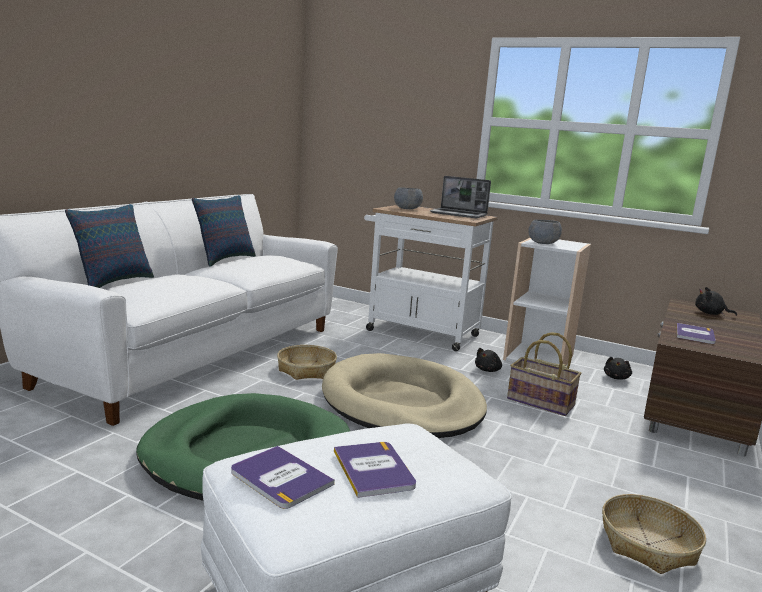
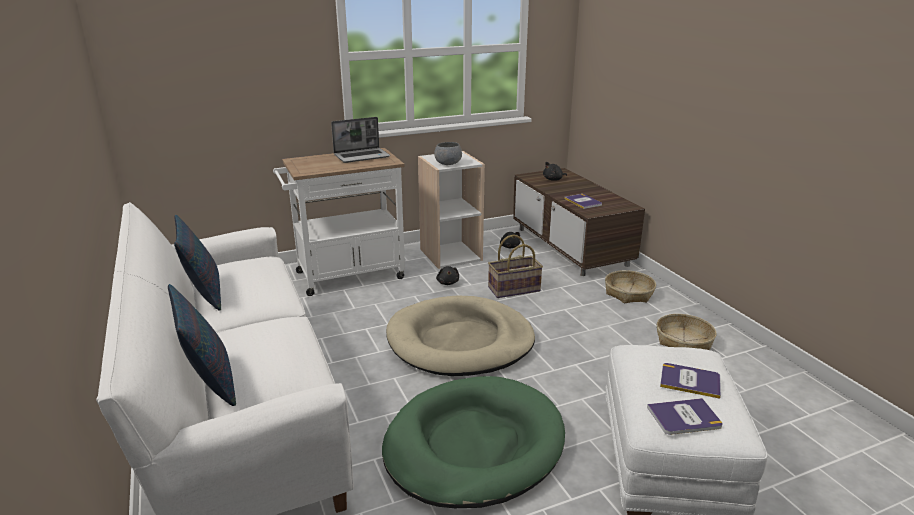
camera: 50 degrees left, 10 degrees up
basket [277,345,337,380] -> basket moved to [605,270,656,303]
grey bowl [394,187,423,209] -> none

